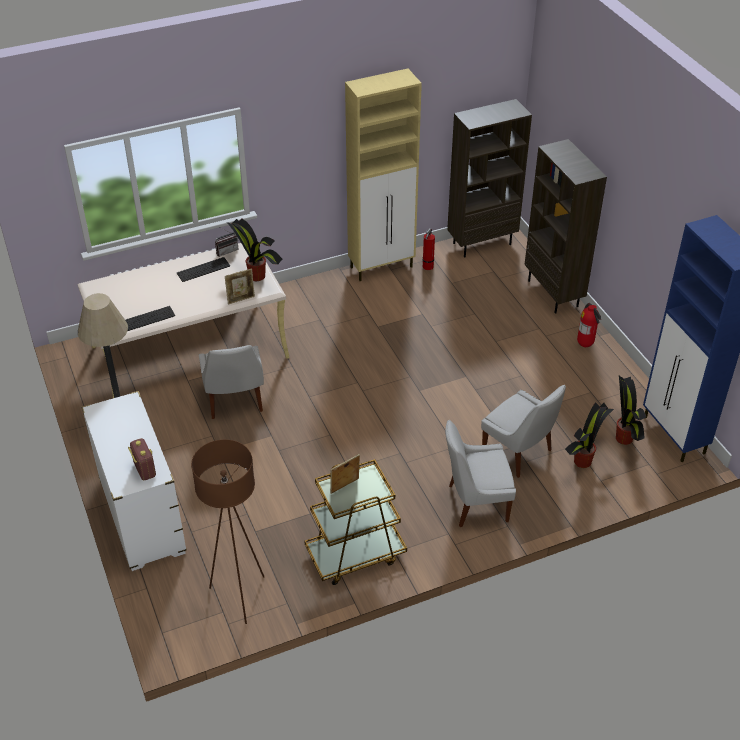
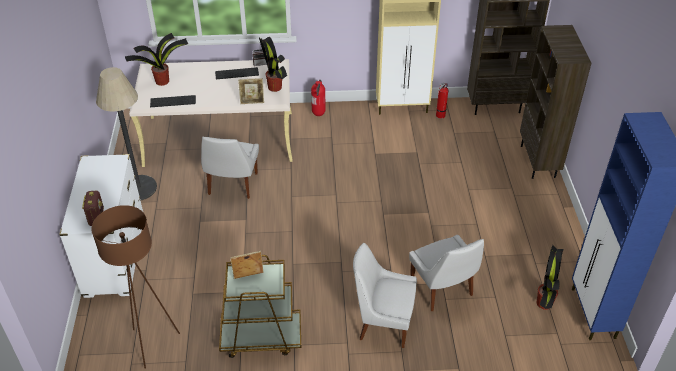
camera: 20 degrees right, 0 degrees up
potted plant [565,402,614,468] -> potted plant moved to [125,33,188,86]
fire extinguisher [577,303,601,347] -> fire extinguisher moved to [311,80,326,116]

